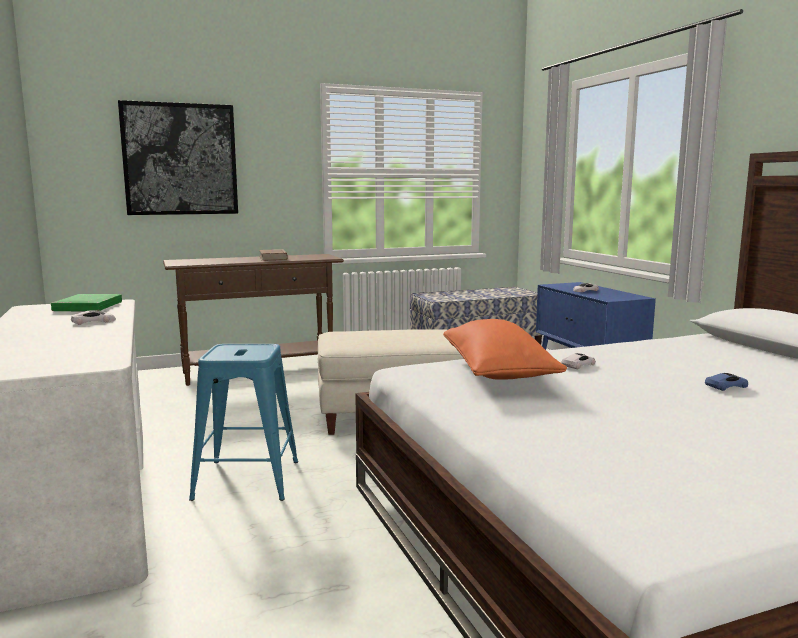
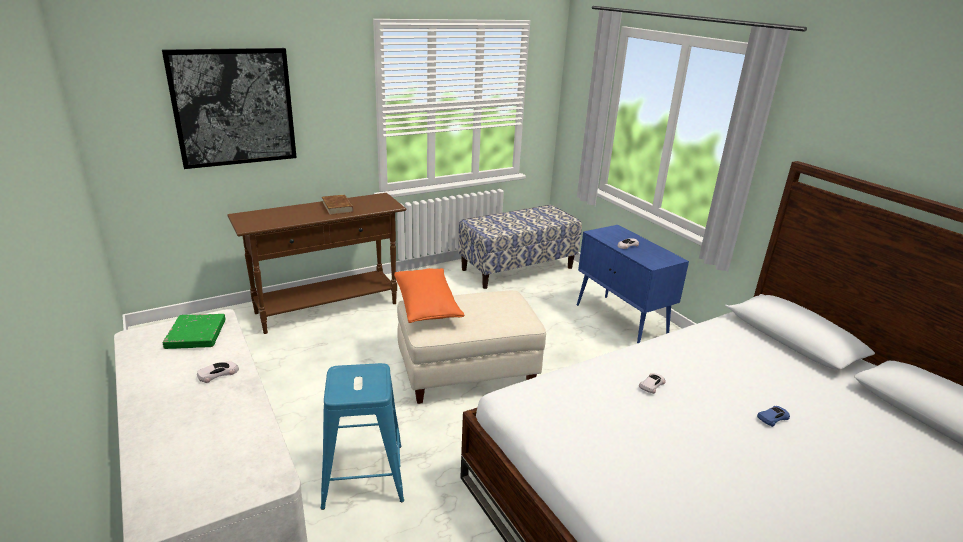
camera: 10 degrees left, 15 degrees up
orange pillow [443,319,567,380] -> orange pillow moved to [394,268,464,323]

